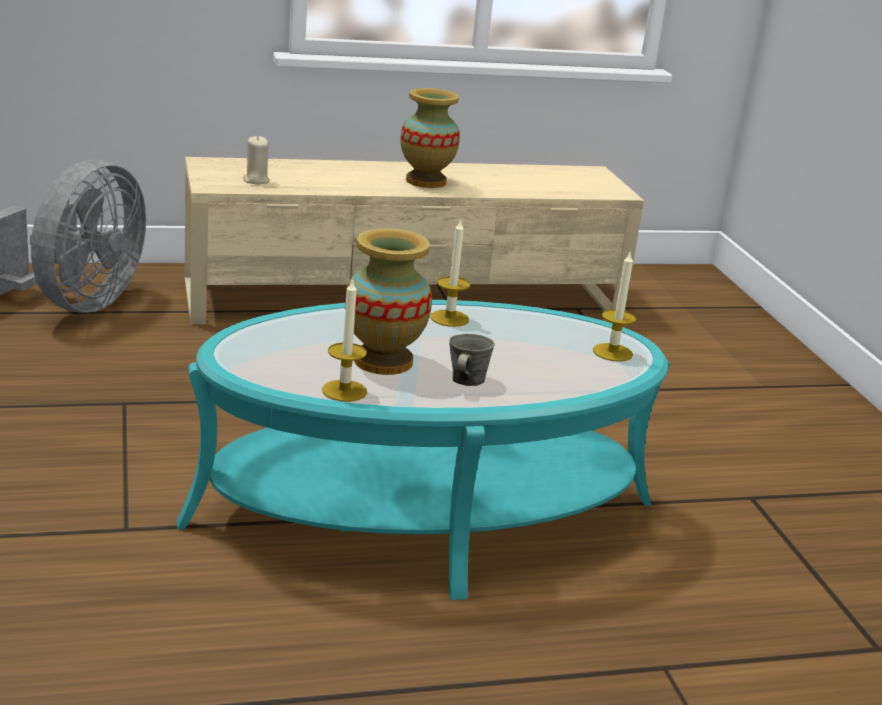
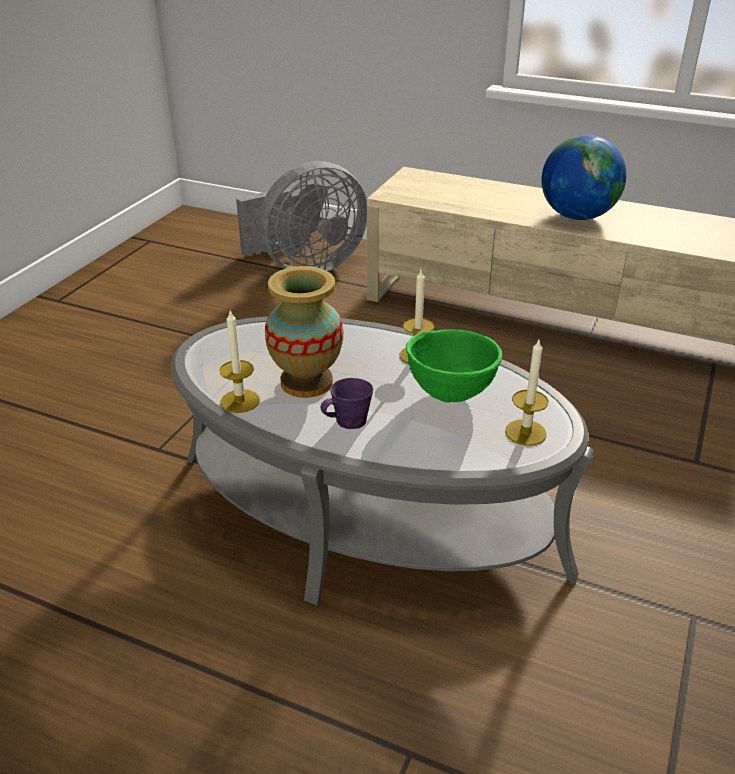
camera: 40 degrees right, 10 degrees up
turquoise coffee table [177,300,670,600] -> grey coffee table [171,316,594,605]
beige candle [243,136,269,184] -> none
vase [400,88,460,188] -> globe [541,135,626,220]
grey mug [449,334,495,386] -> purple mug [321,378,373,429]
none -> green bowl [406,329,502,402]

